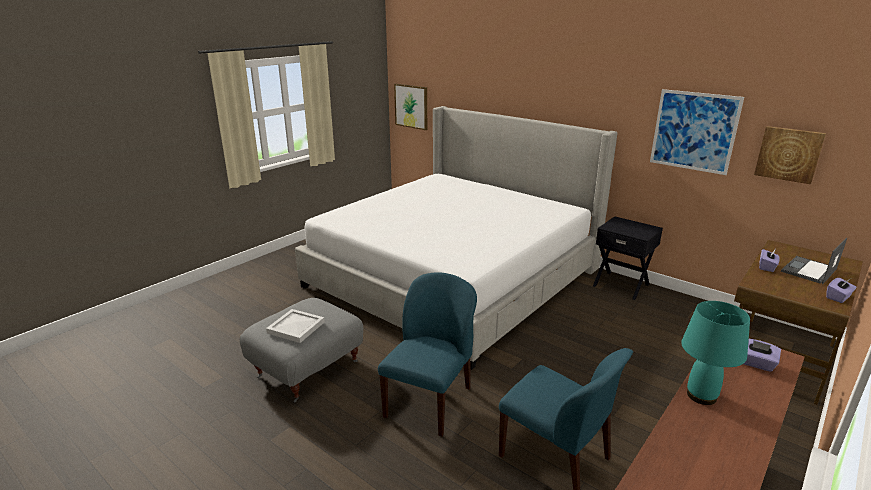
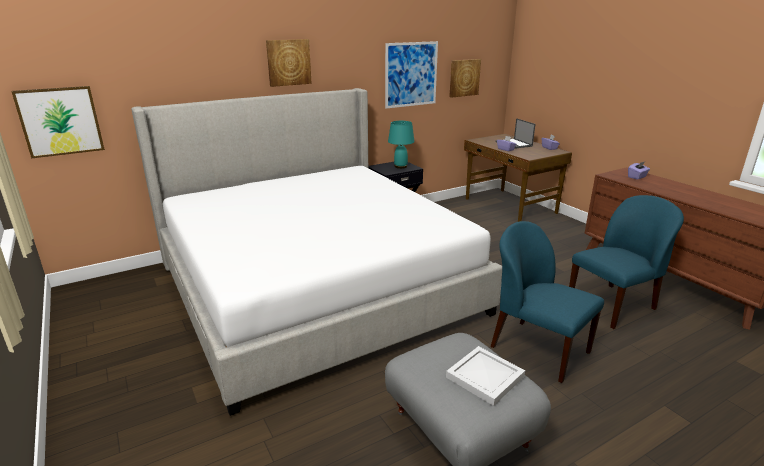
camera: 70 degrees left, 0 degrees up
turquoise table lamp [681,301,750,405] -> turquoise table lamp moved to [388,121,414,169]
none -> picture [266,39,312,87]

